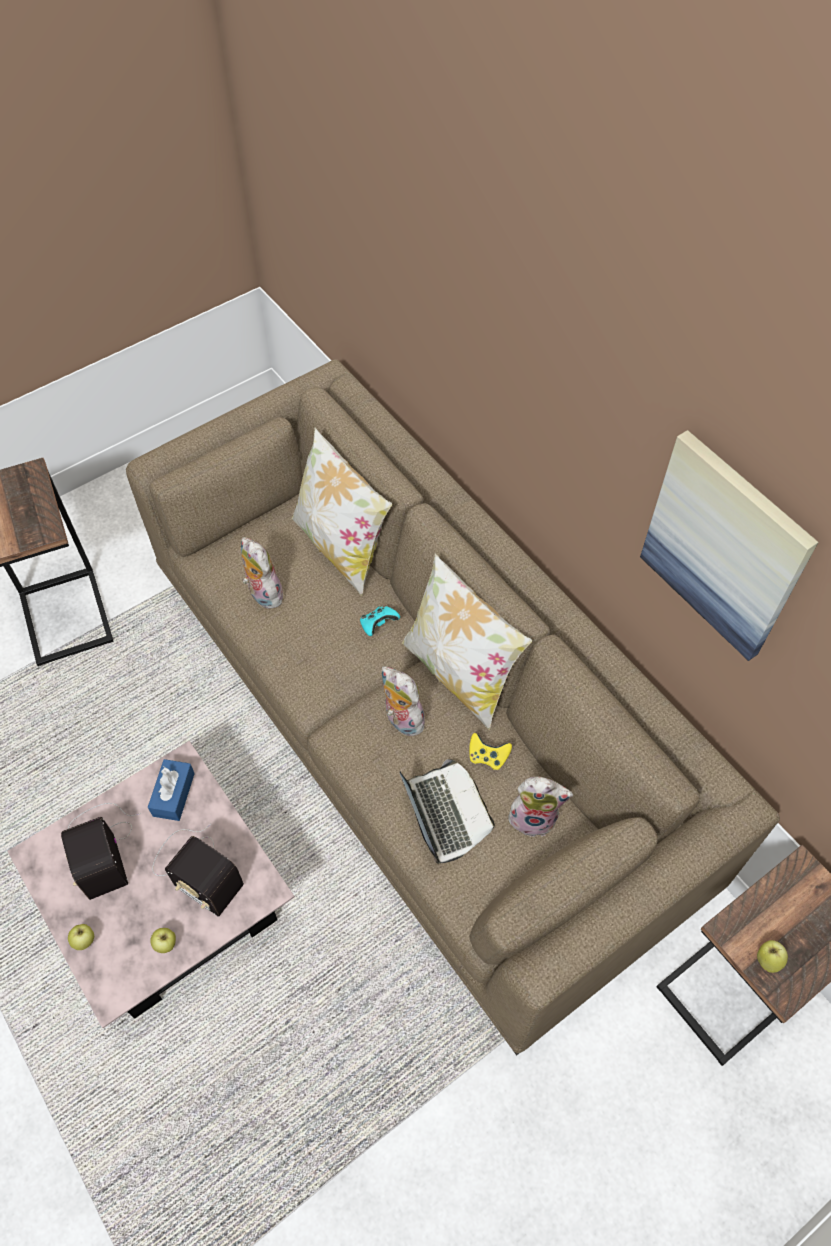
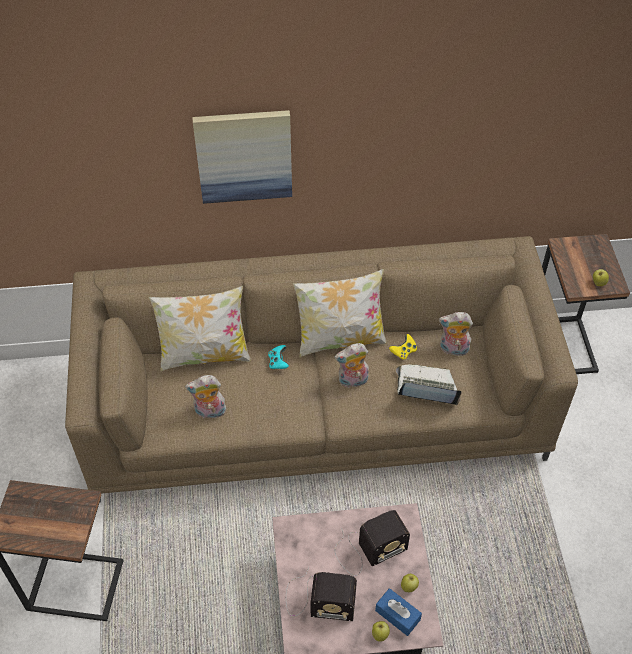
camera: 60 degrees left, 5 degrees down
blue tissue box [148,759,195,821] -> blue tissue box moved to [375,588,422,636]
plush toy [508,777,573,837] -> plush toy turned 120 degrees counterclockwise [439,312,473,357]
picture [640,430,818,661] -> picture moved to [192,110,292,204]

